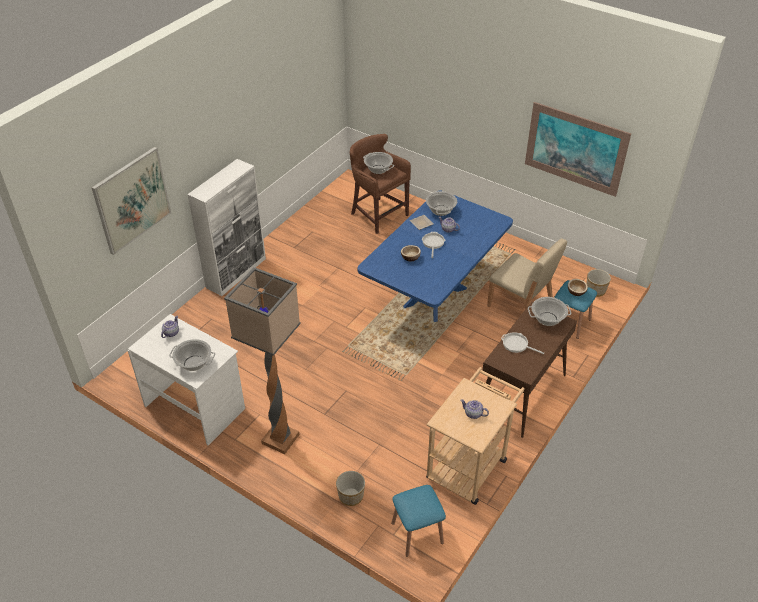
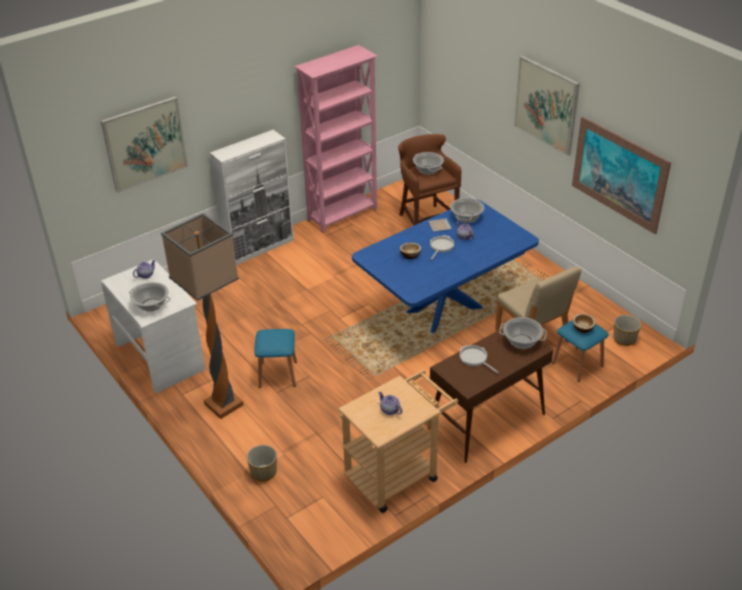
camera: 20 degrees right, 5 degrees down
blue stool [392,485,446,557] -> blue stool moved to [254,329,297,388]
none -> pink bookcase [294,45,377,233]
none -> picture [514,56,580,156]

